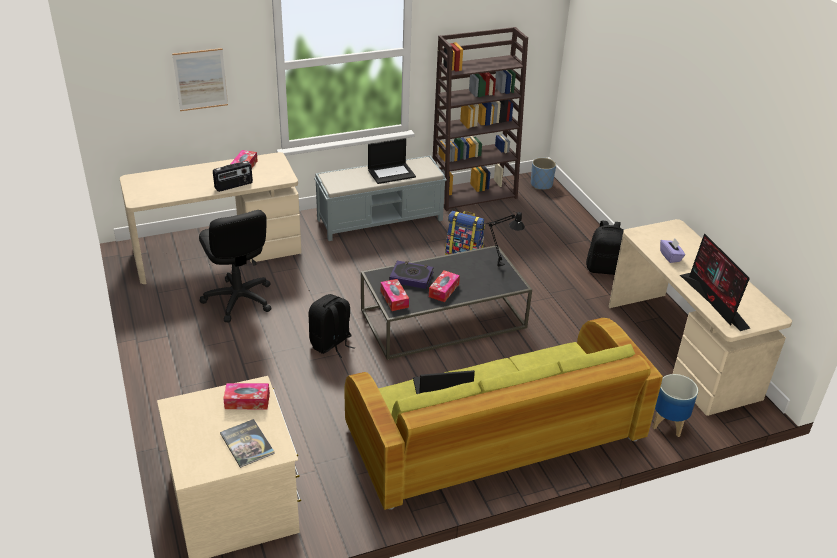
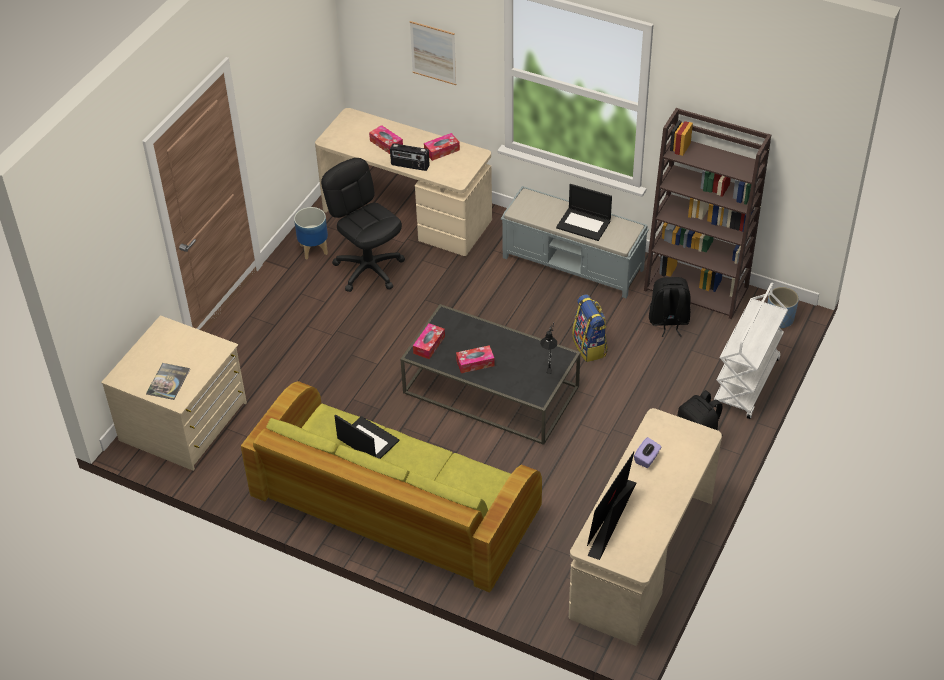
camera: 50 degrees right, 10 degrees up
black office chair [199,210,272,323] -> black office chair turned 120 degrees clockwise [321,158,405,292]
tissue box [223,383,270,409] -> tissue box moved to [369,125,403,154]
black backpack [309,294,355,358] -> black backpack moved to [649,277,690,337]
book [389,261,434,289] -> none
planter [652,374,698,437] -> planter moved to [294,207,328,260]
none -> white cart [714,283,788,419]

